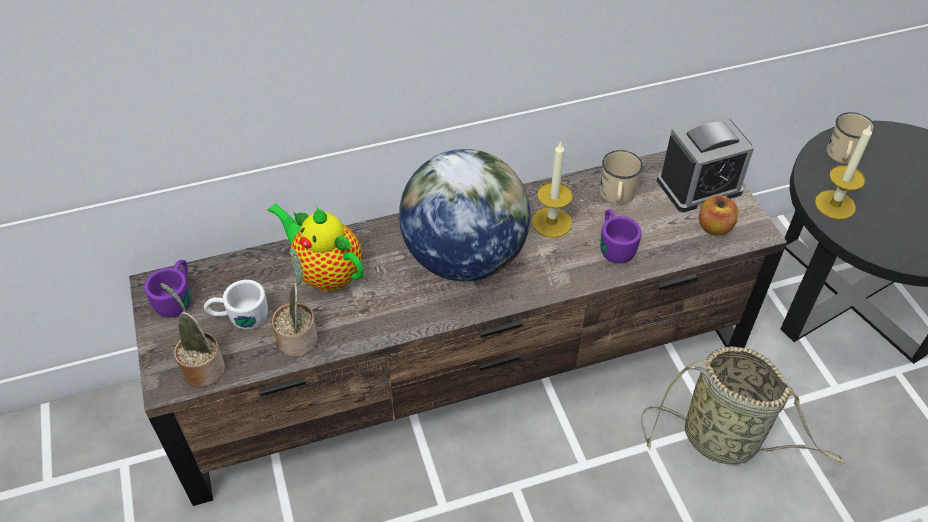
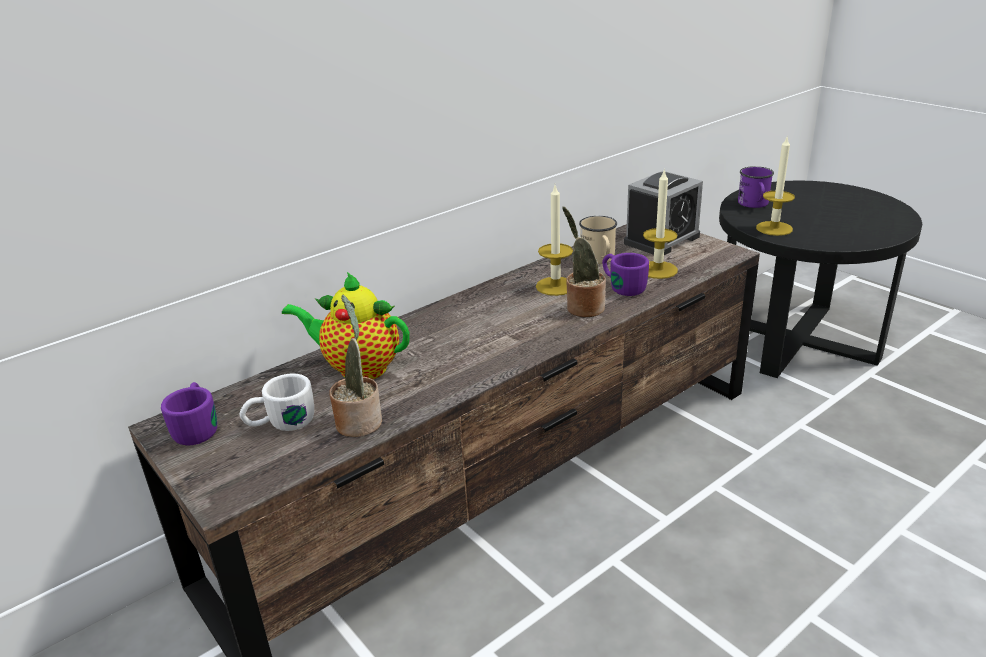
camera: 20 degrees left, 20 degrees down
potted plant [160,283,225,387] -> potted plant moved to [562,207,606,318]
globe [399,149,531,282] -> none
basket [641,347,846,465] -> none
apple [699,195,738,236] -> none
beige mug [826,112,875,164] -> purple mug [738,166,774,208]
none -> candle [643,169,678,279]

